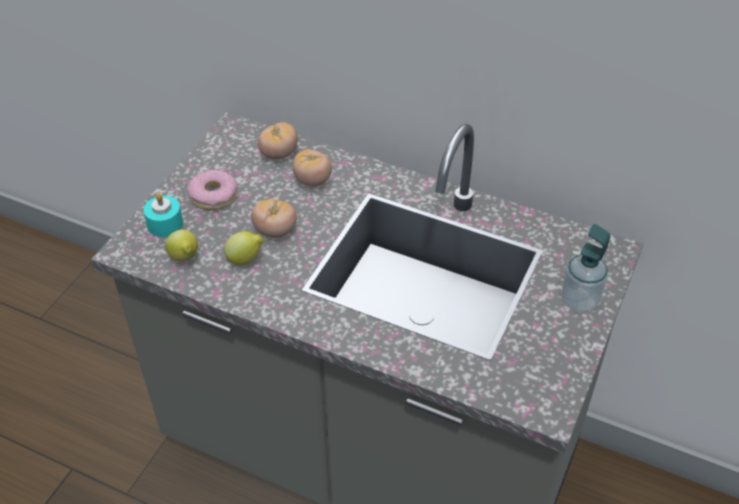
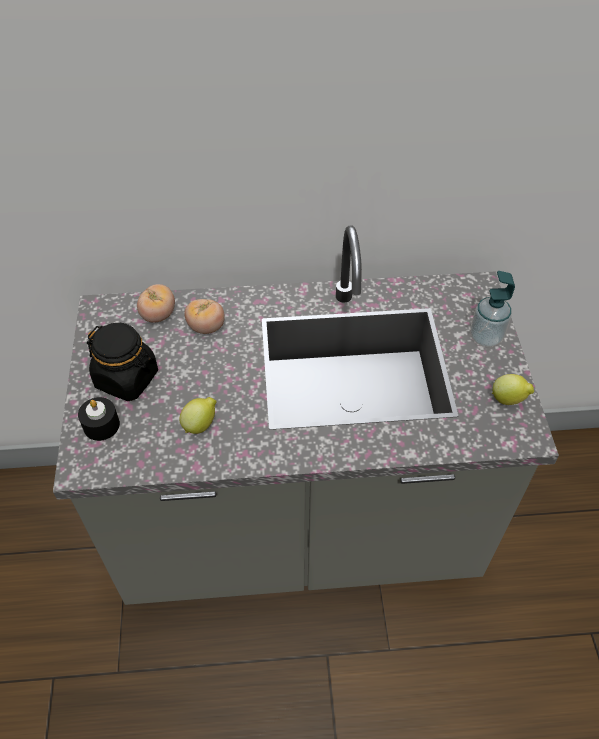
camera: 30 degrees left, 5 degrees up
turquoise candle [144,194,183,237] -> black candle [78,397,120,441]
lemon [165,230,198,261] -> lemon moved to [492,374,534,405]
donut [187,170,238,210] -> black jar [87,323,158,401]
tomato [251,199,297,238] -> none

